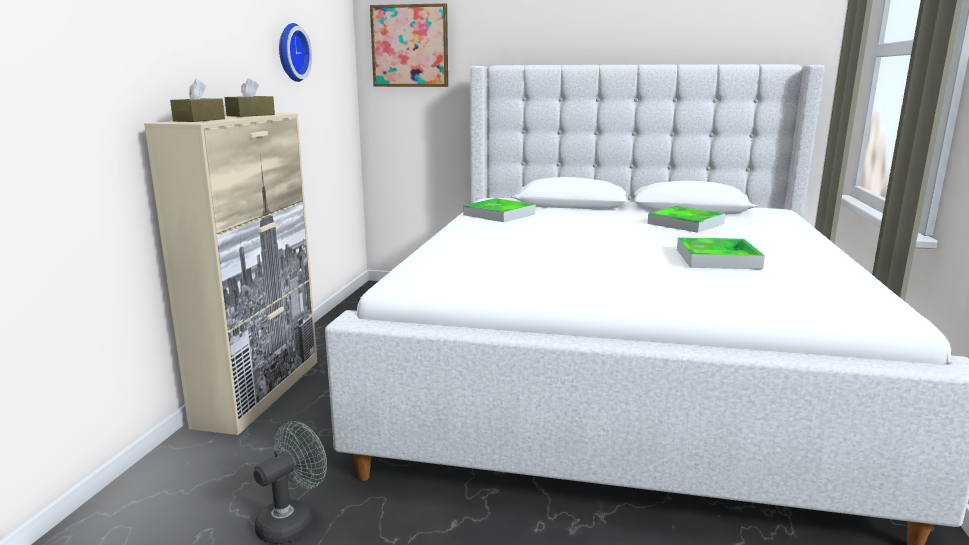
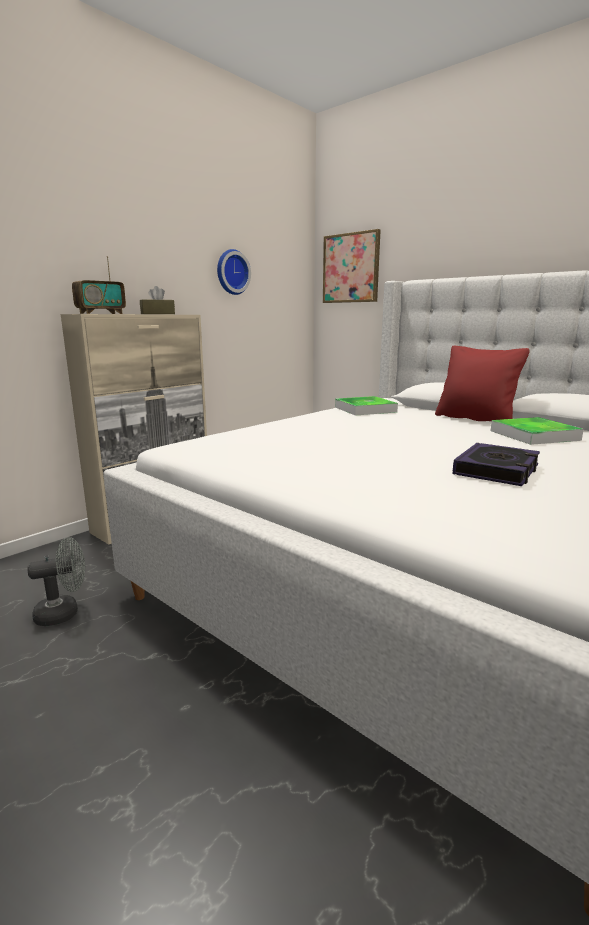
camera: 30 degrees right, 0 degrees up
brown tissue box [170,79,225,122] -> radio [72,256,126,314]
tray [677,237,765,269] -> book [452,443,540,486]
none -> red pillow [435,345,530,421]

